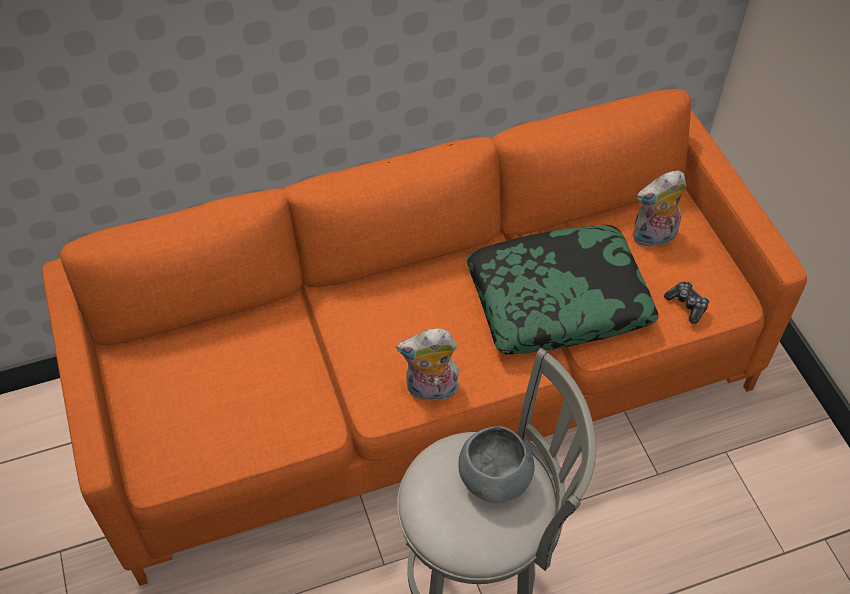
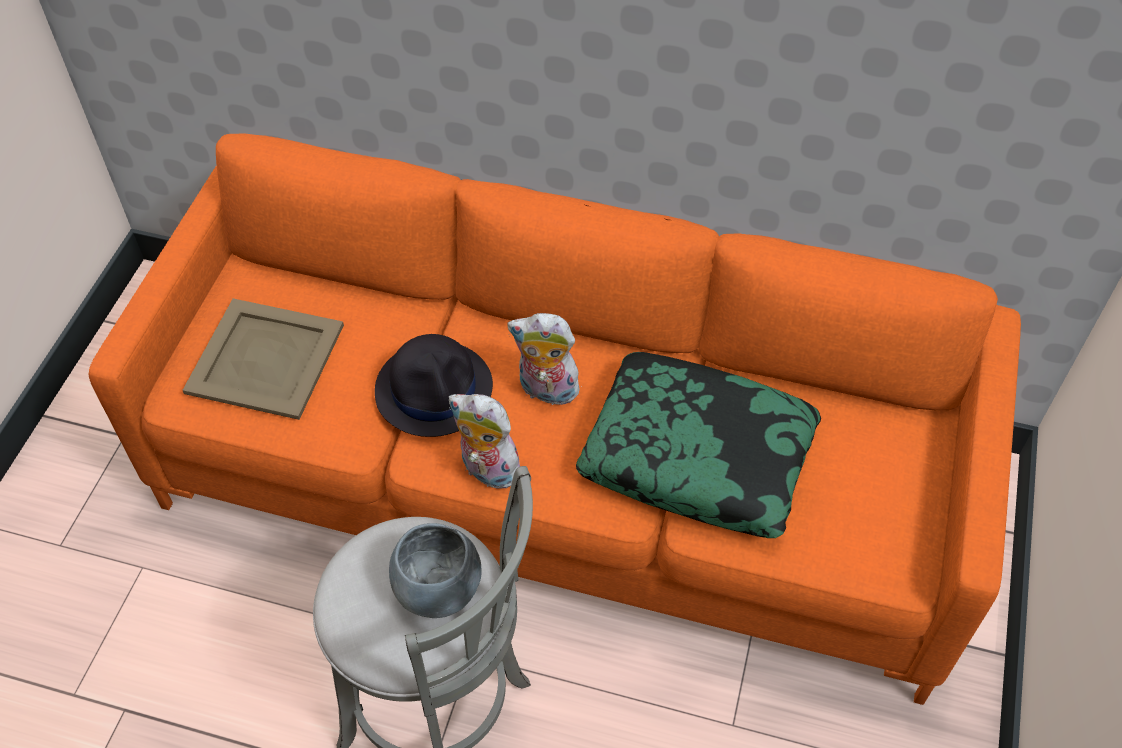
camera: 35 degrees right, 0 degrees up
plush toy [633,170,686,247] -> plush toy moved to [507,313,582,409]
game controller [664,282,710,324] -> none
none -> beige tray [182,298,344,420]
none -> black hat [375,334,493,437]

